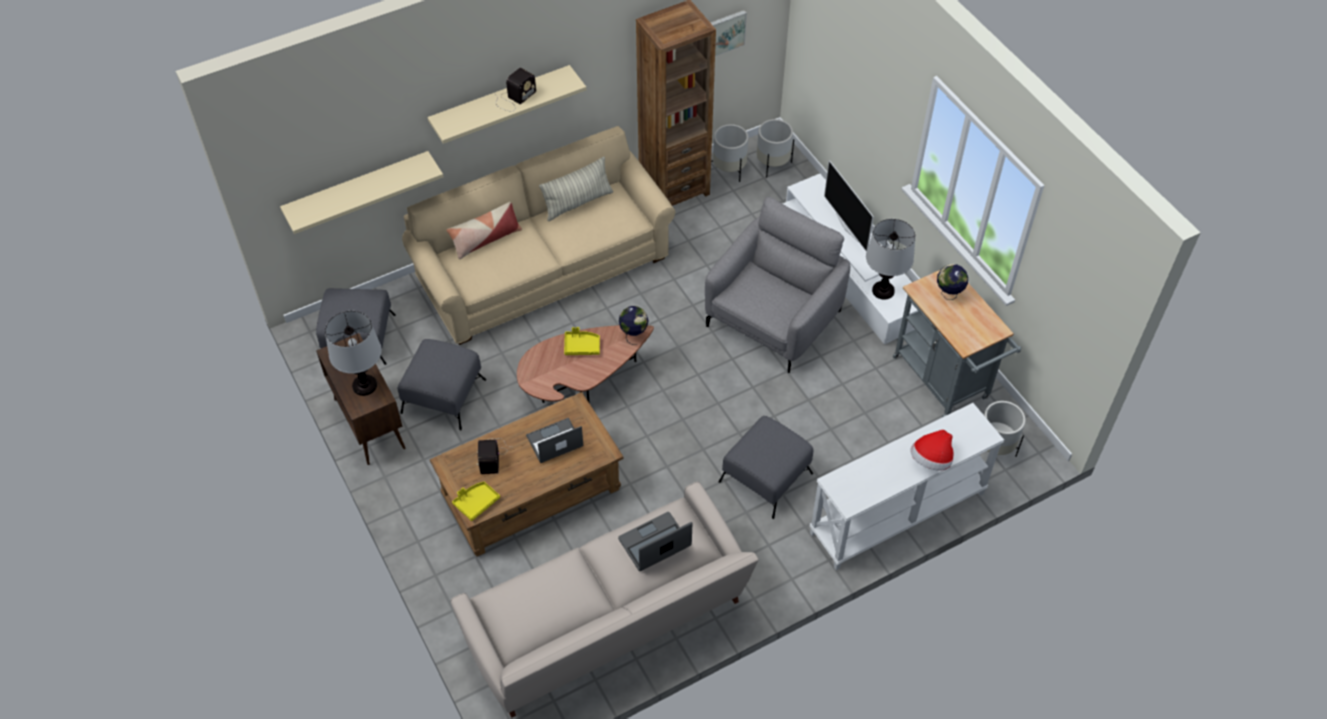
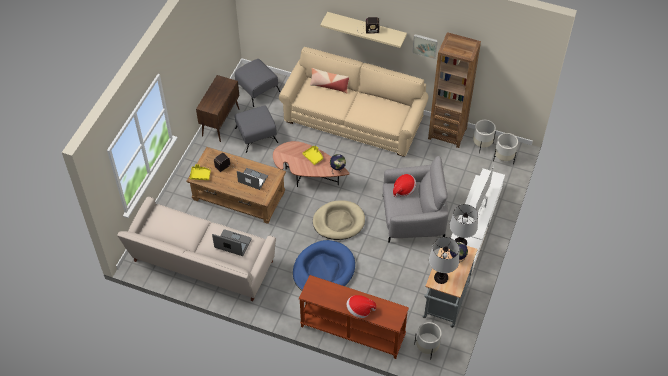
camera: 50 degrees right, 0 degrees up
beige shelf [280,151,443,234] -> none
table lamp [325,311,382,396] -> table lamp moved to [429,237,459,284]
pillow [539,157,613,221] -> none
picture [710,10,747,56] -> picture moved to [412,34,438,59]
grey ottoman [719,416,813,519] -> blue dog bed [293,240,355,291]
white console table [809,403,1004,570] -> brown console table [299,275,409,359]
none -> beige dog bed [313,200,365,240]
none -> hat [393,174,416,197]

